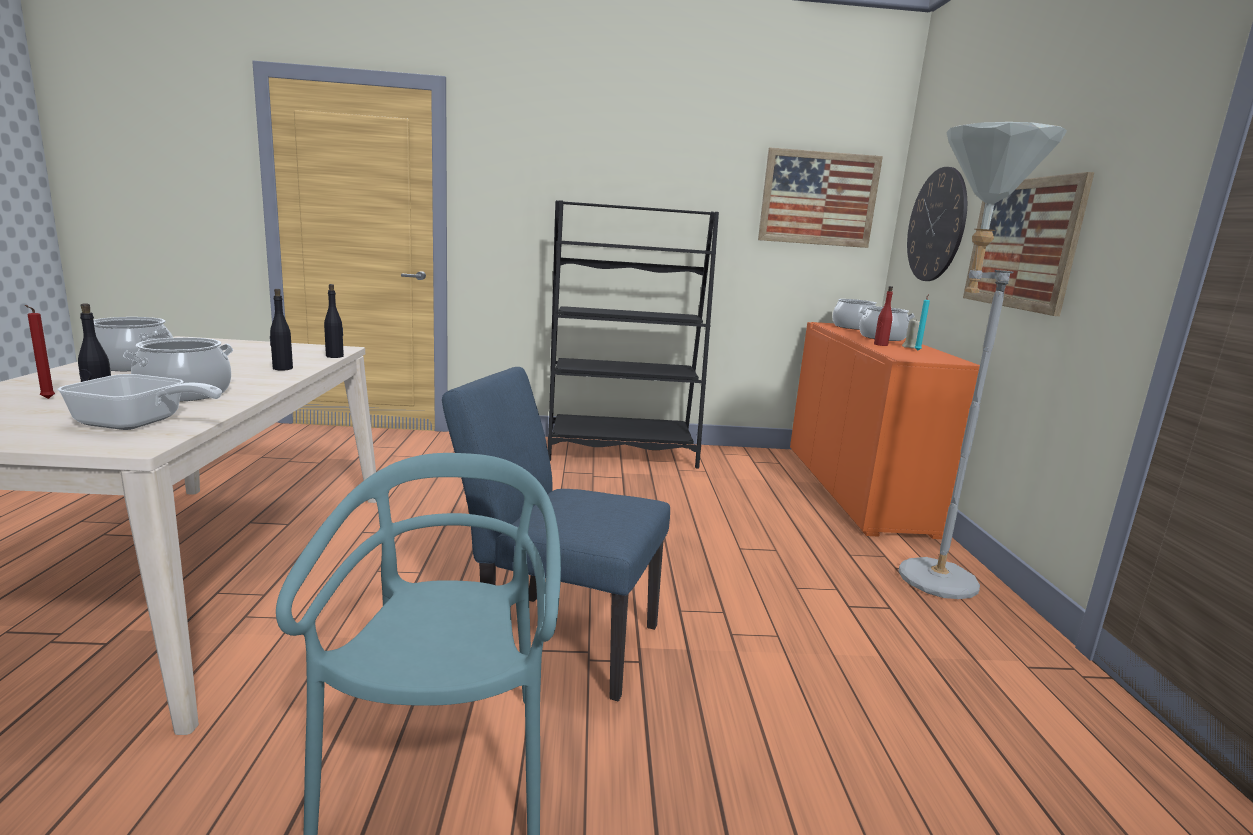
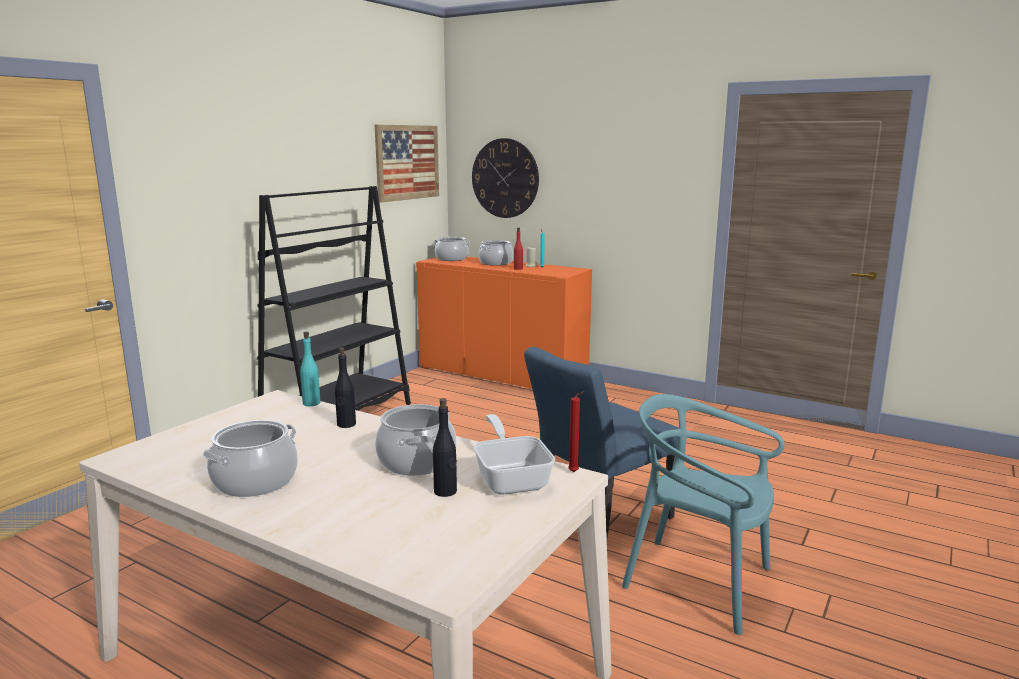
camera: 55 degrees left, 0 degrees up
red candle [25,305,55,399] -> red candle moved to [568,391,584,472]
frying pan [57,374,222,430] -> frying pan turned 60 degrees counterclockwise [474,414,556,494]
black bottle [324,284,344,358] -> turquoise bottle [300,332,321,406]
grey floor lamp [899,122,1067,599] -> none
picture [963,172,1094,316] -> none

